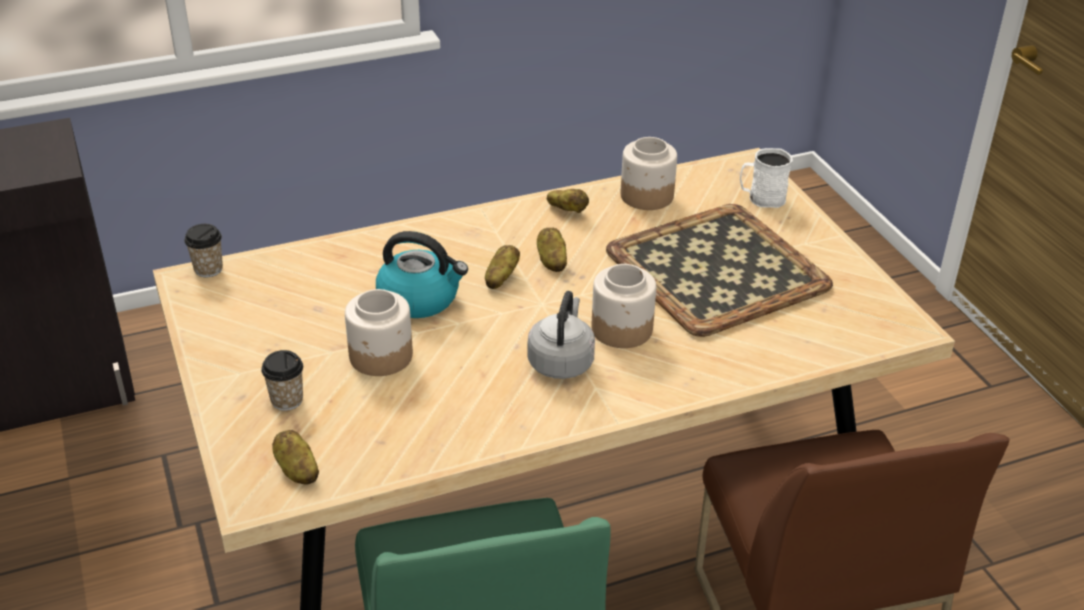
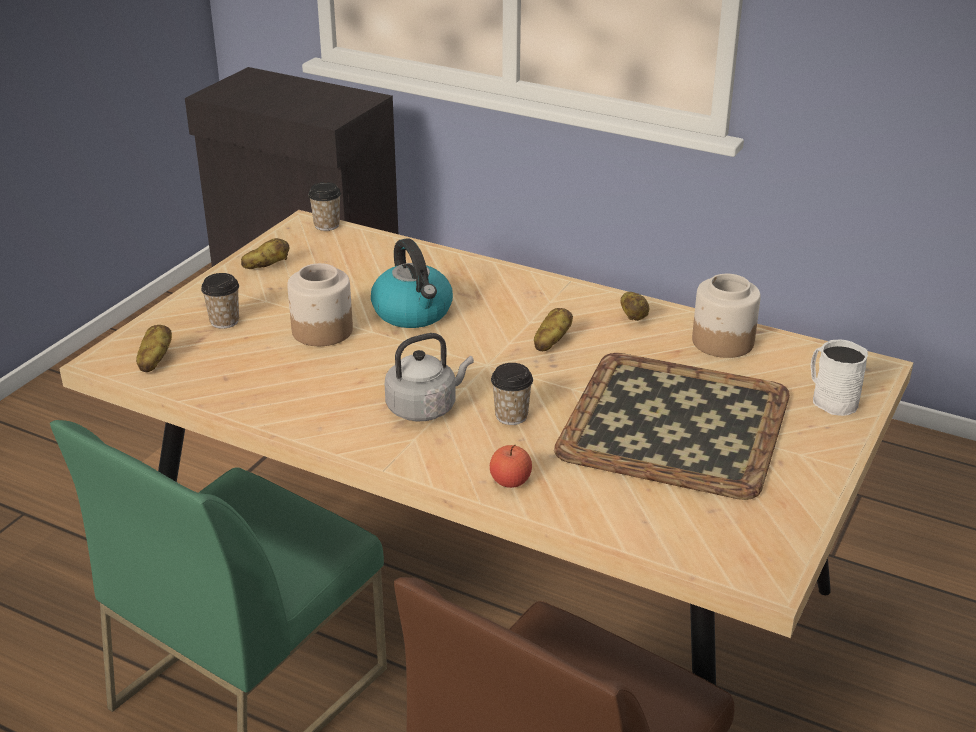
camera: 50 degrees right, 5 degrees down
potato [485,245,520,289] -> potato moved to [241,238,289,269]
jar [592,264,656,348] -> cup [491,363,533,425]
none -> apple [490,445,532,488]

